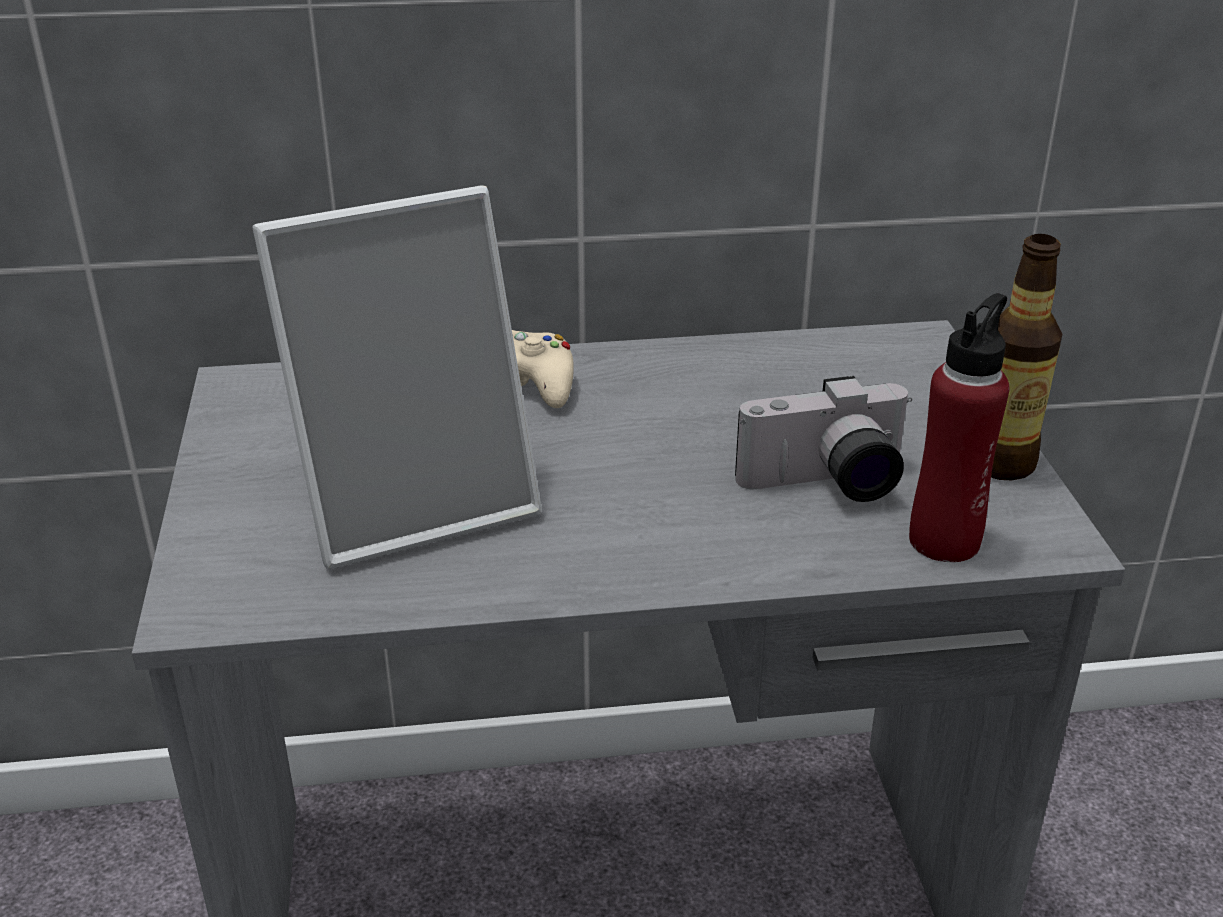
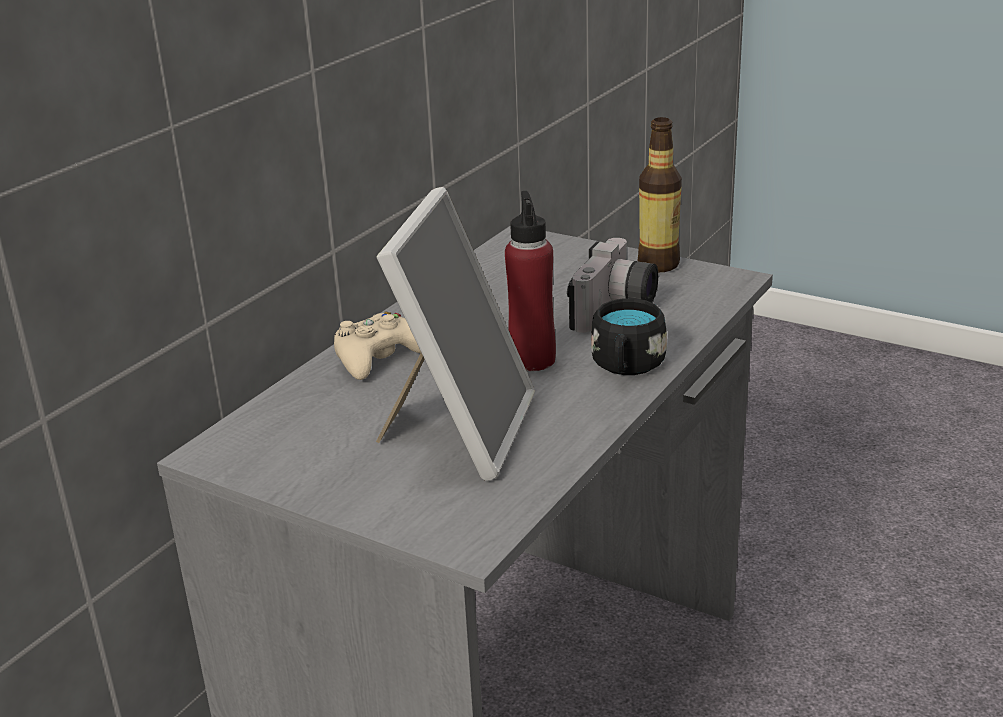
camera: 50 degrees left, 5 degrees down
red bottle [909,293,1009,562] -> red bottle moved to [505,191,556,371]
none -> black mug [591,298,667,375]

